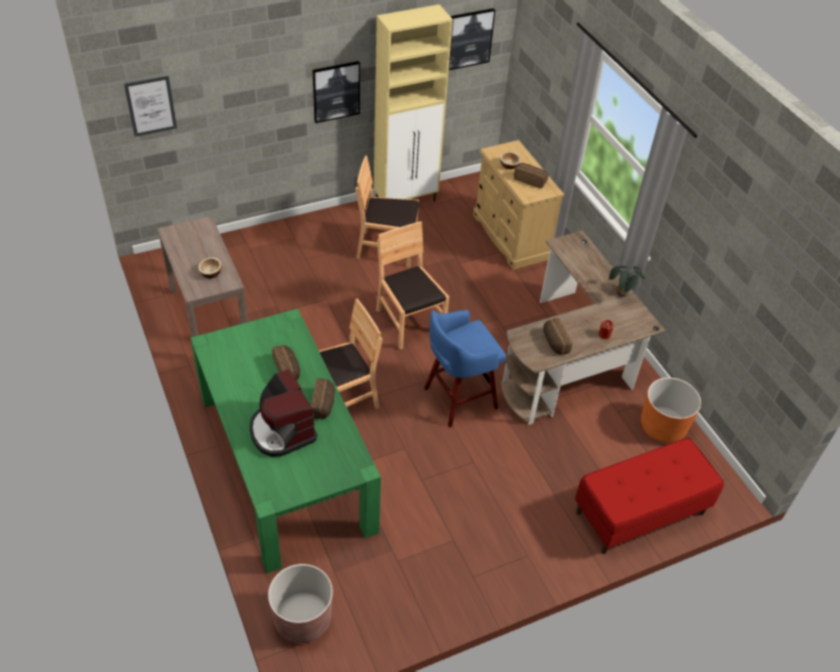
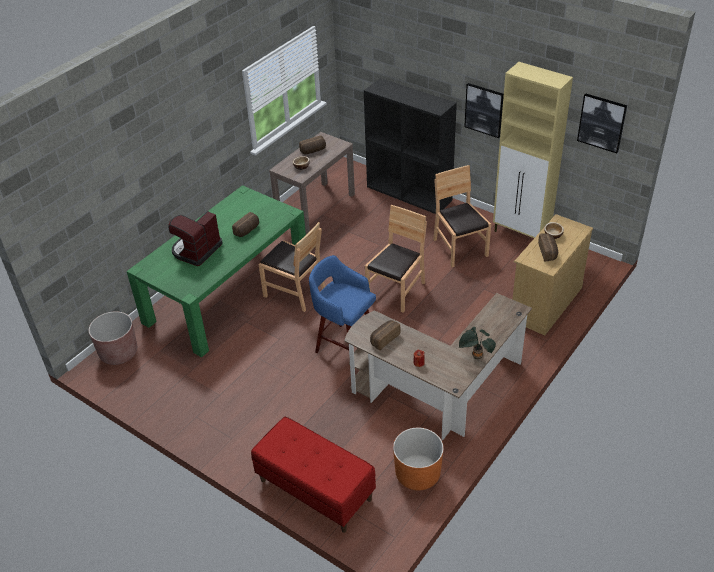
camera: 65 degrees right, 5 degrees down
picture [124,76,177,137] -> none
bread [311,378,335,419] -> bread moved to [299,135,326,154]
none -> black bookcase [364,78,457,214]

